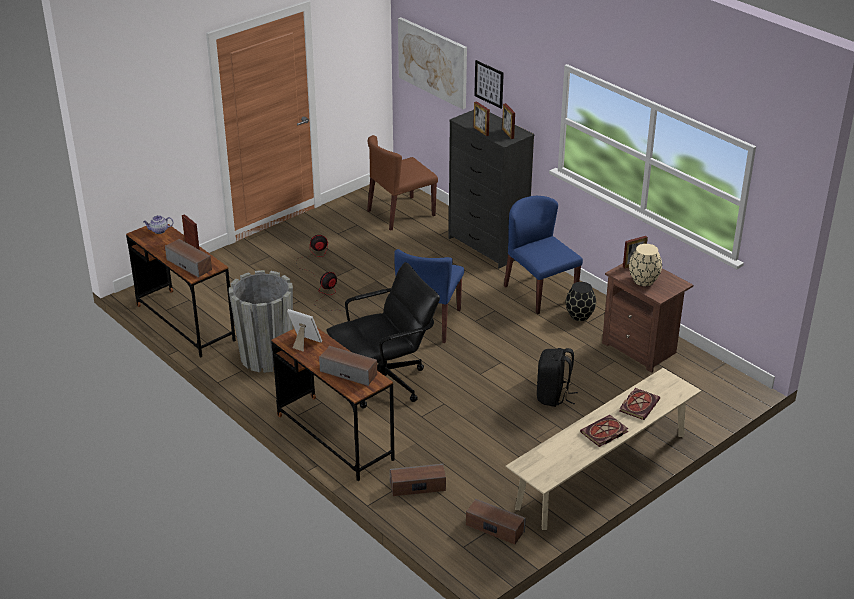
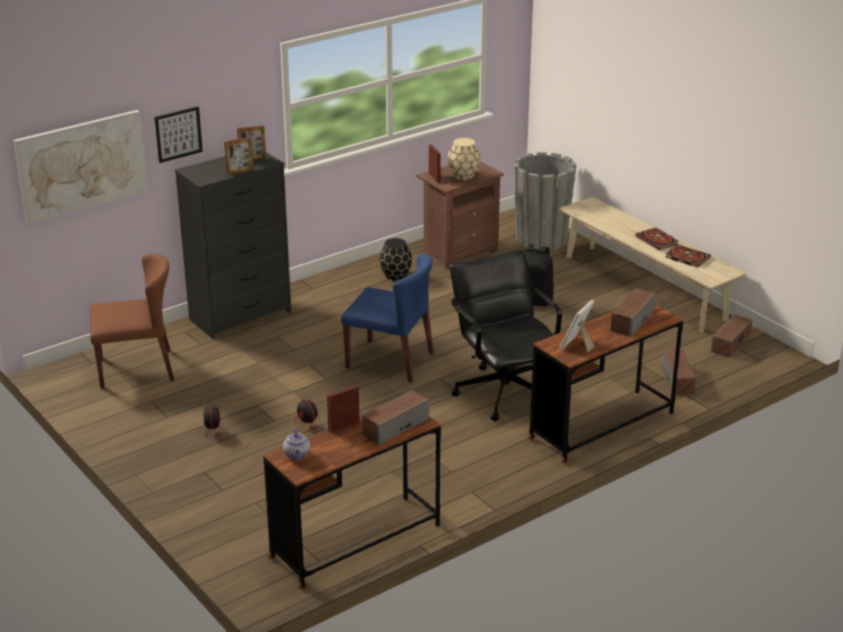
camera: 85 degrees left, 5 degrees down
grey planter [229,270,293,373] -> grey planter moved to [514,152,576,250]
brown chair [367,135,438,231] -> brown chair turned 75 degrees counterclockwise [90,253,174,389]
blue chair [504,196,583,314] -> none
book [620,388,660,420] -> book moved to [665,245,711,267]

